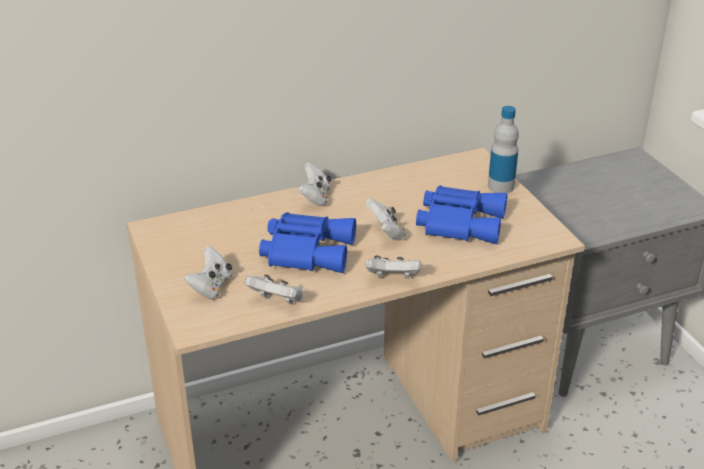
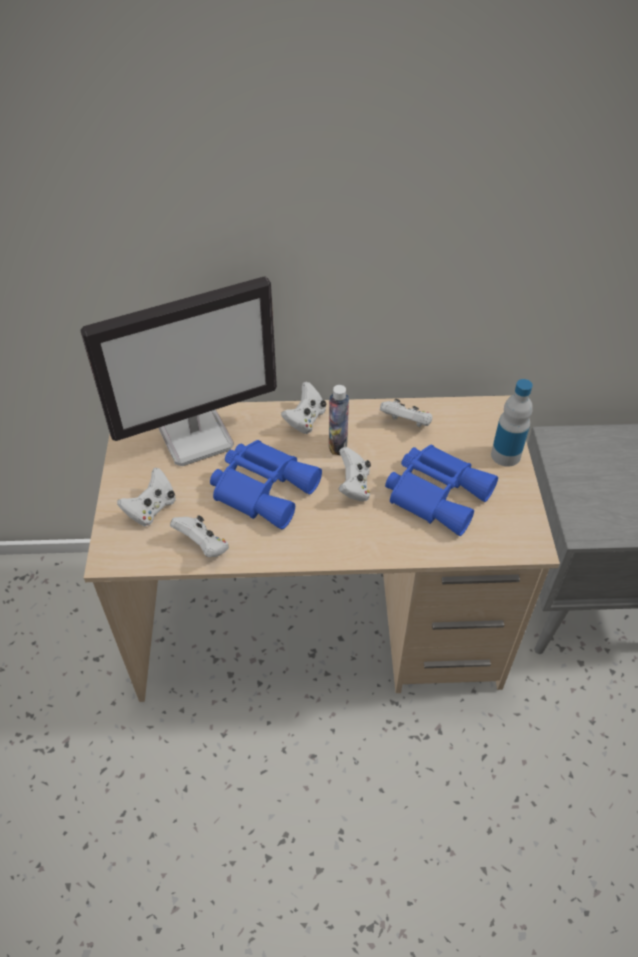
camera: 20 degrees right, 15 degrees up
white game controller [365,256,422,279] -> white game controller moved to [380,399,432,427]
none -> monitor [80,276,277,466]
none -> bottle [329,385,349,455]

